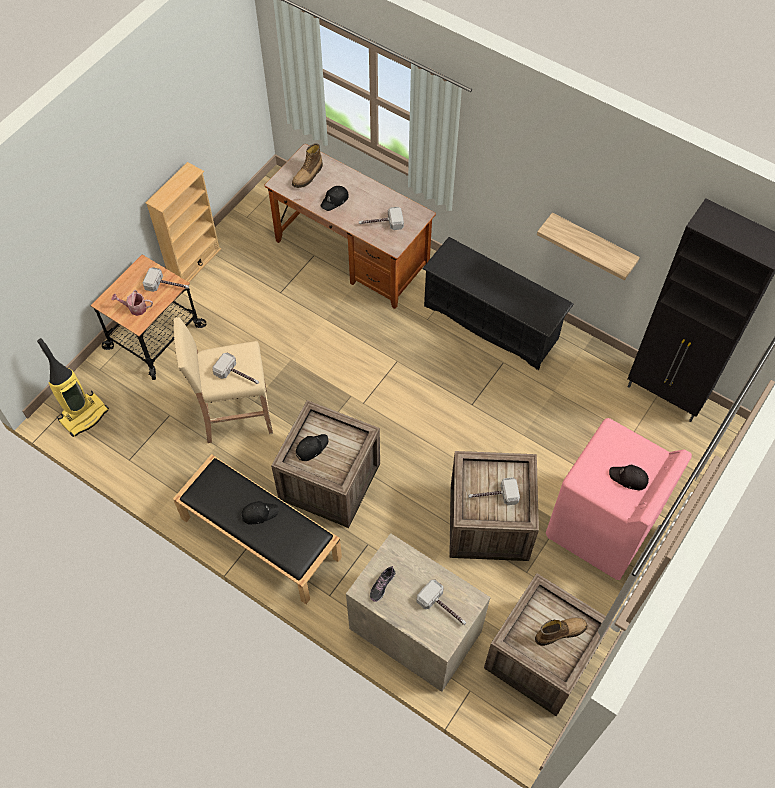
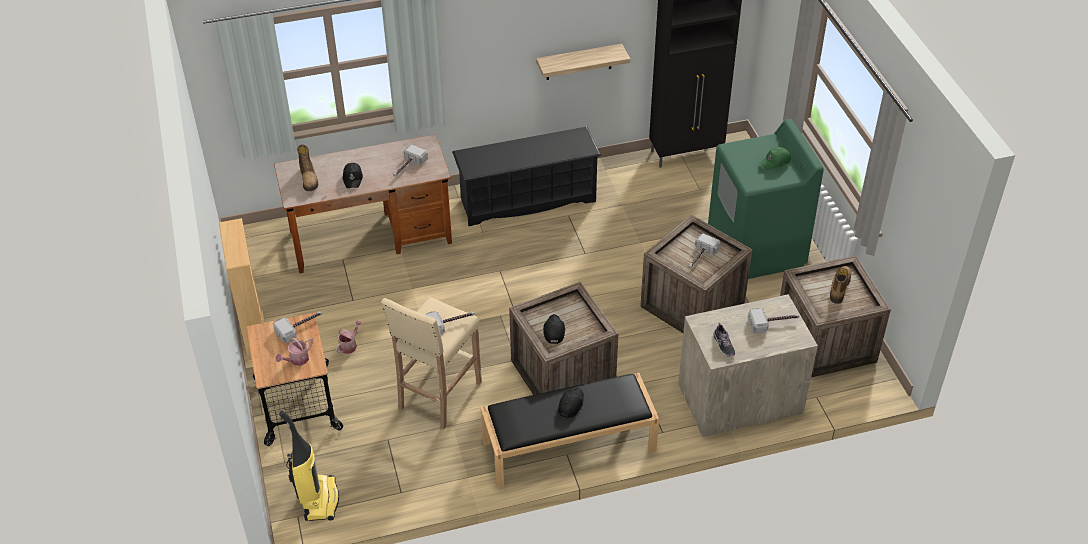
camera: 50 degrees left, 15 degrees down
pink washing machine [546,418,692,581] -> green washing machine [708,119,824,279]
black cap [609,464,649,490] -> green cap [760,147,791,170]
none -> watering can [336,320,362,354]

